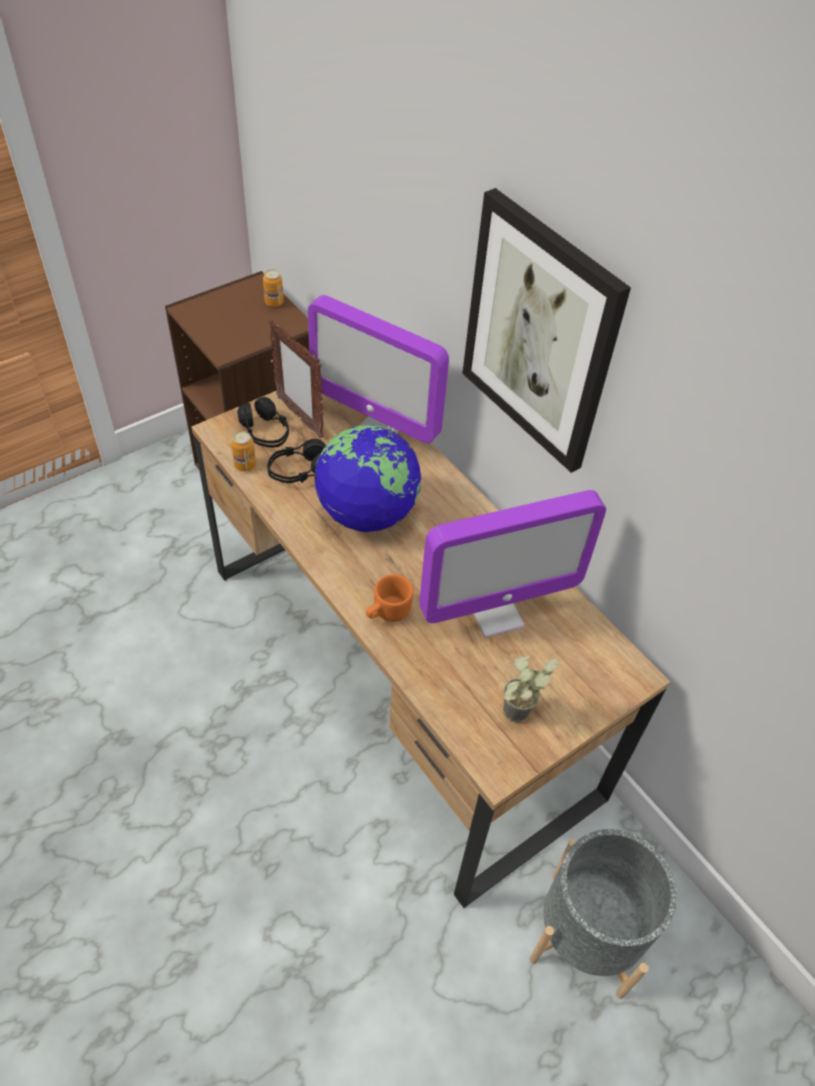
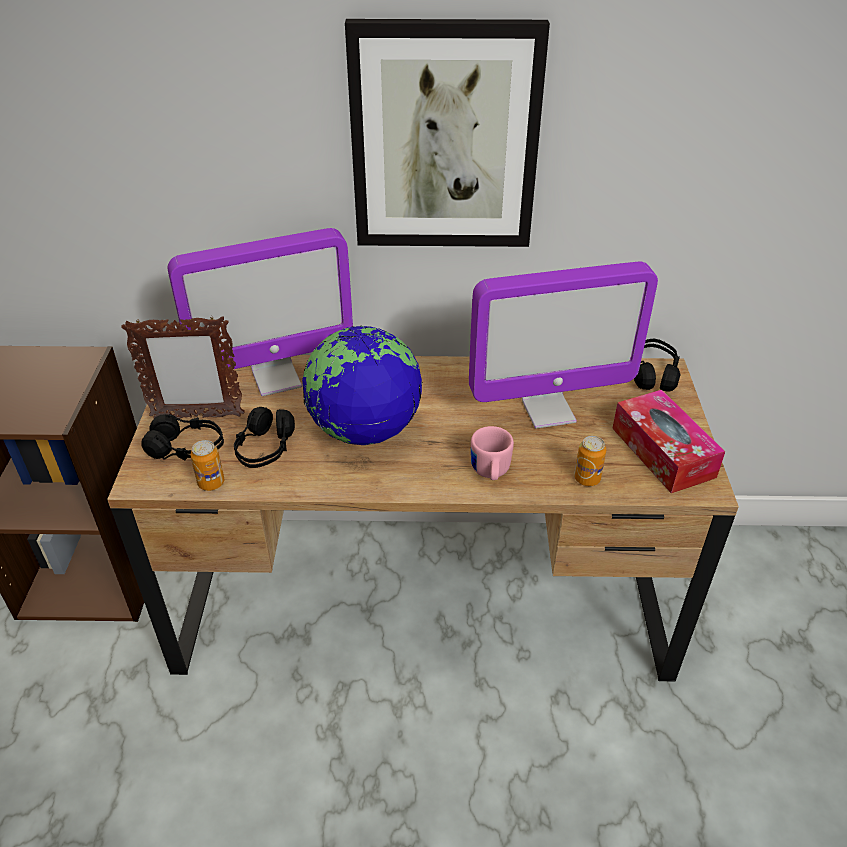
camera: 50 degrees left, 10 degrees down
can [263,269,284,307] -> can moved to [574,436,606,486]
orange mug [366,574,414,622] -> pink mug [471,426,514,480]
monitor [419,490,606,638] -> monitor turned 60 degrees clockwise [469,261,658,428]
potted plant [503,655,559,723] -> tissue box [612,390,725,493]
grey planter [530,829,677,999] -> none
none -> black headphones [634,338,680,392]

